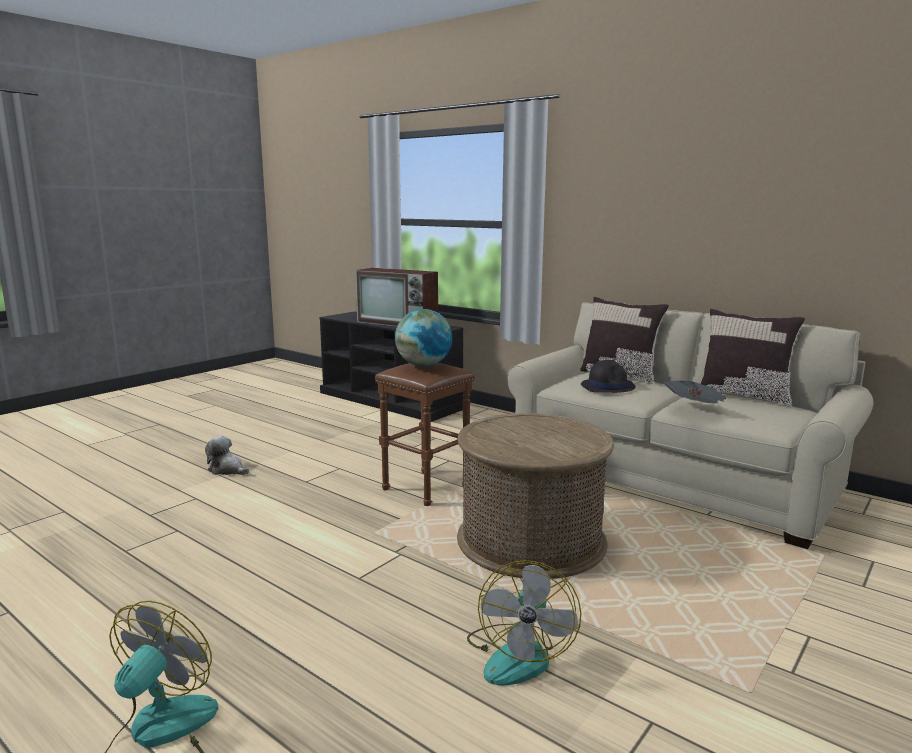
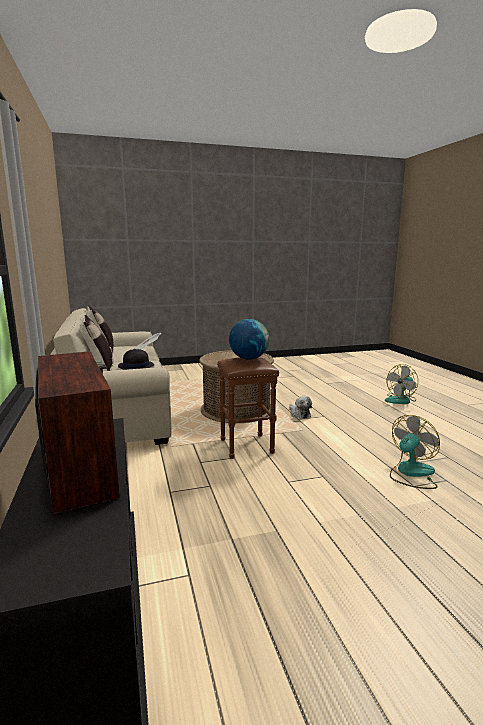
camera: 145 degrees left, 0 degrees up
plush toy [205,436,249,475] -> plush toy moved to [289,396,312,419]
fan [467,560,581,686] -> fan moved to [390,415,440,489]

